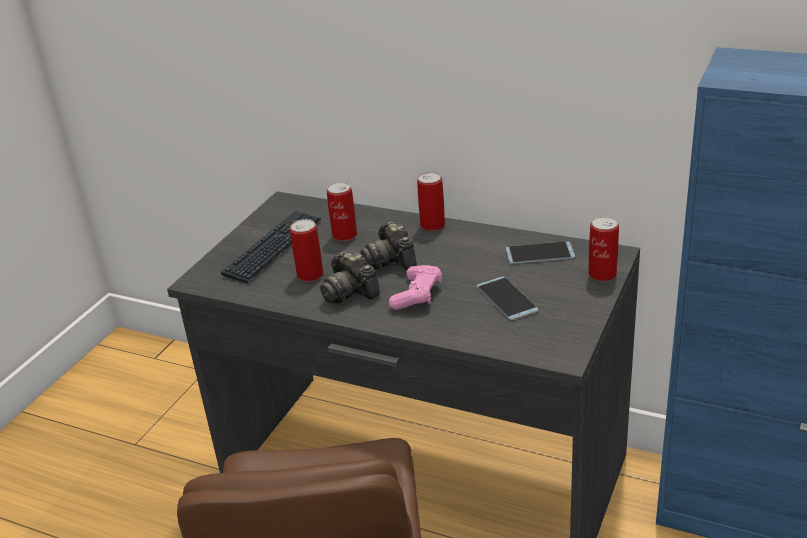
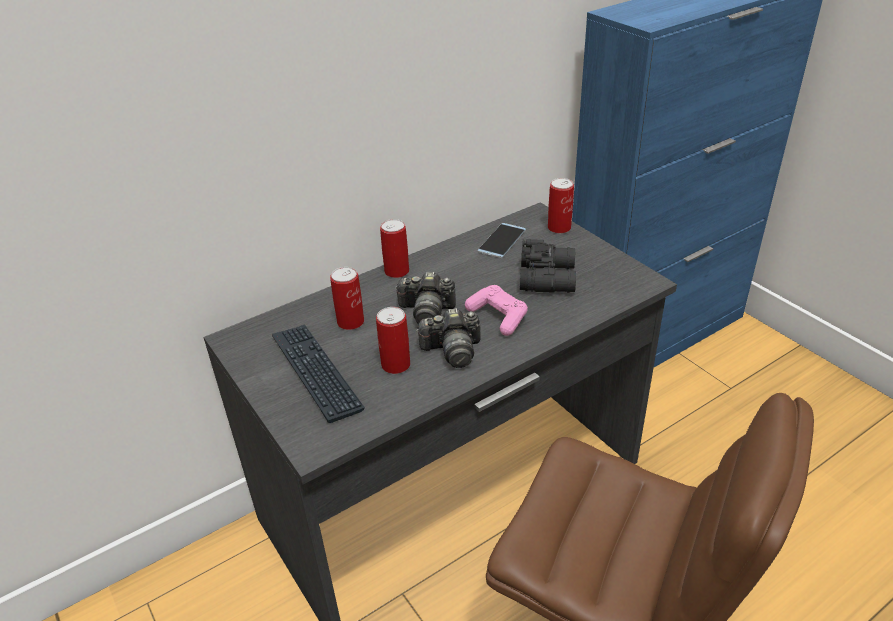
camera: 60 degrees left, 5 degrees up
phone [476,277,539,320] -> black binoculars [520,239,576,293]

